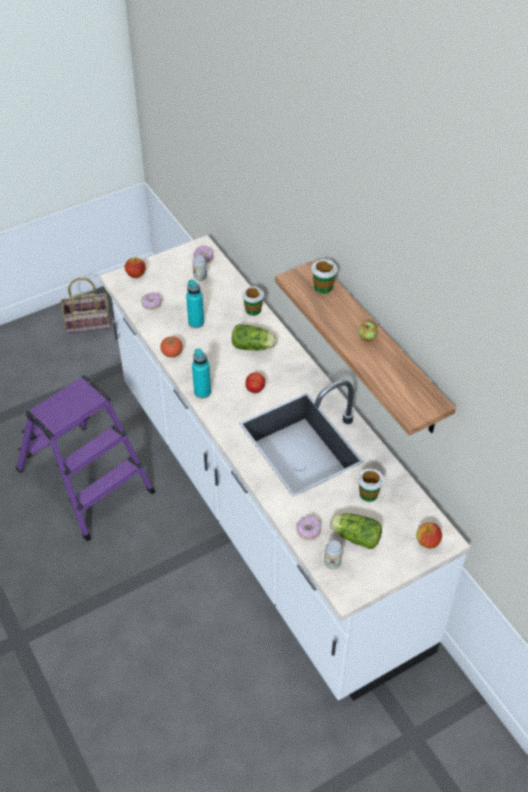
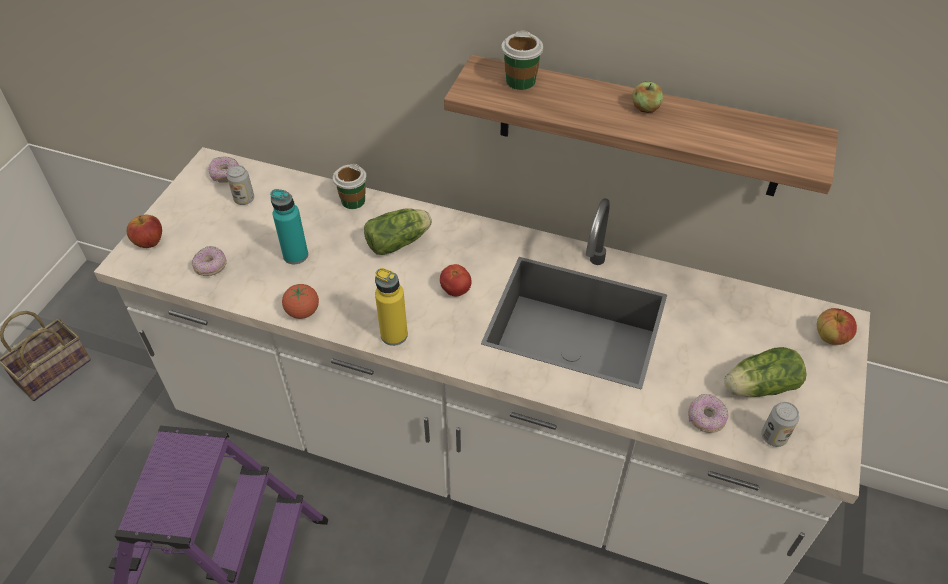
camera: 40 degrees left, 0 degrees up
turquoise bottle [192,348,211,398] -> yellow bottle [375,268,408,346]
cup [358,469,384,502] -> none

